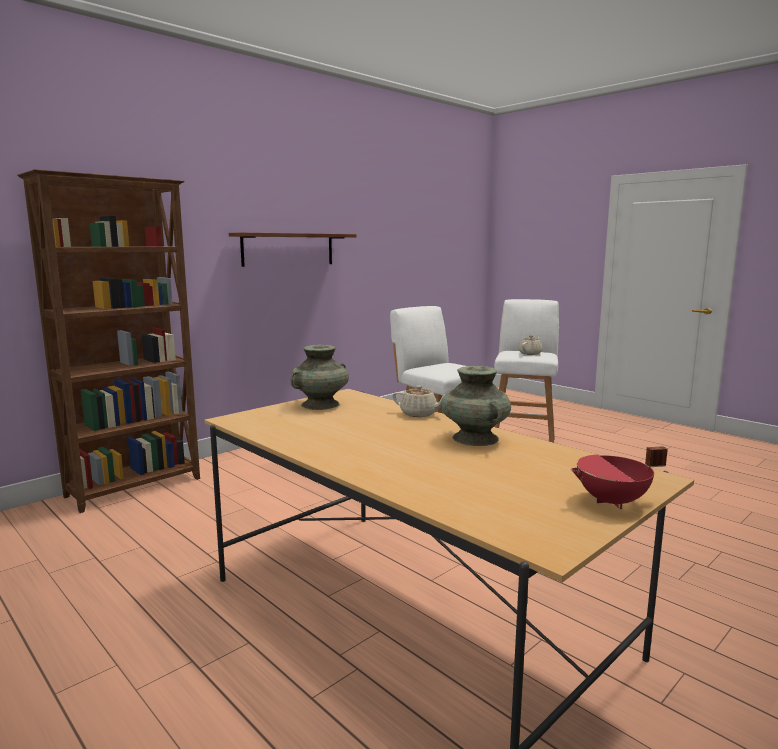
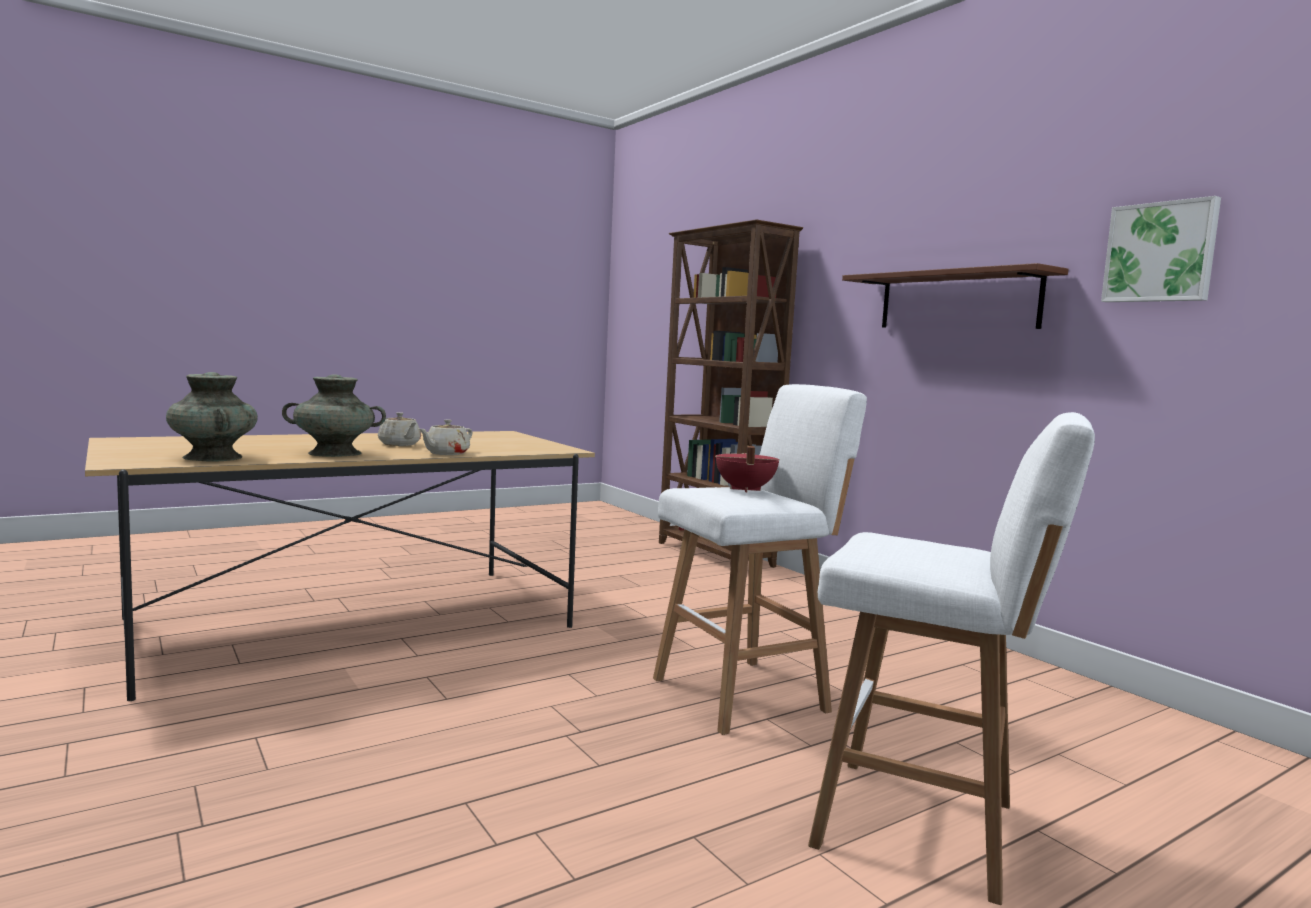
camera: 100 degrees right, 5 degrees down
turquoise vase [291,345,349,410] -> turquoise vase moved to [166,372,258,462]
beige teapot [518,336,542,355] -> beige teapot moved to [378,412,421,446]
red cooking pot [571,446,668,509] -> red cooking pot moved to [715,446,779,492]
none -> picture [1101,196,1221,302]

